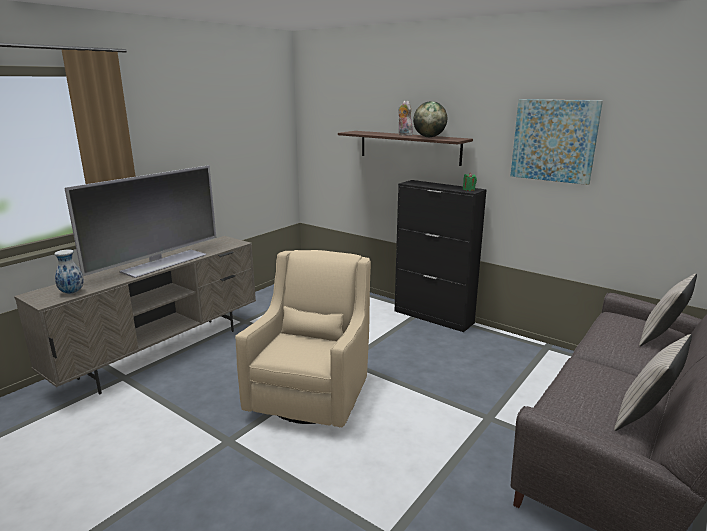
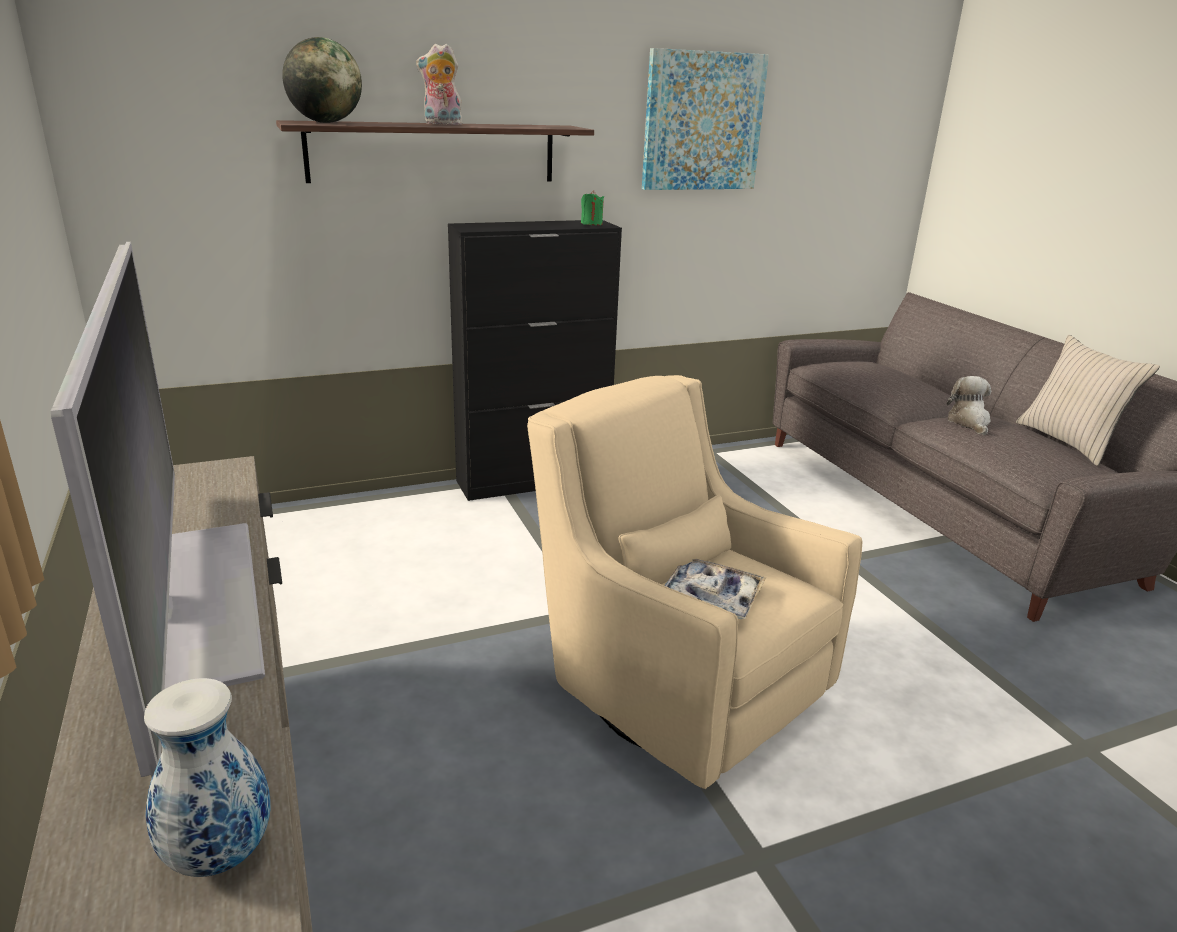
camera: 60 degrees left, 5 degrees up
globe [413,101,447,137] -> globe moved to [282,37,362,123]
beige pillow [639,274,697,346] -> none
none -> tray [664,559,766,620]
none -> plush toy [946,376,991,435]

